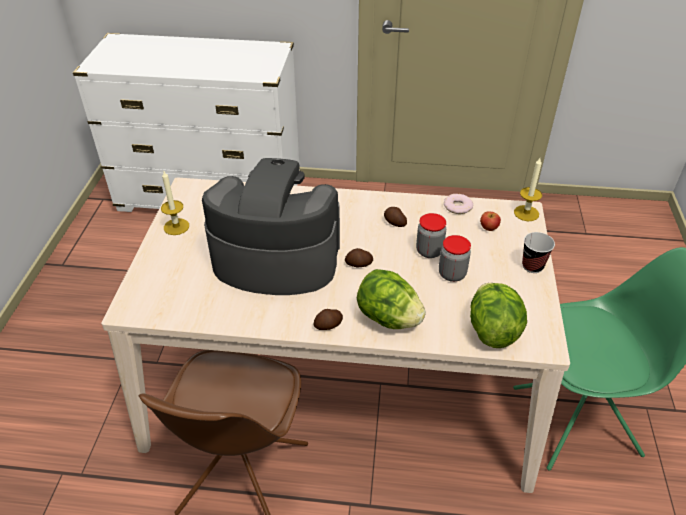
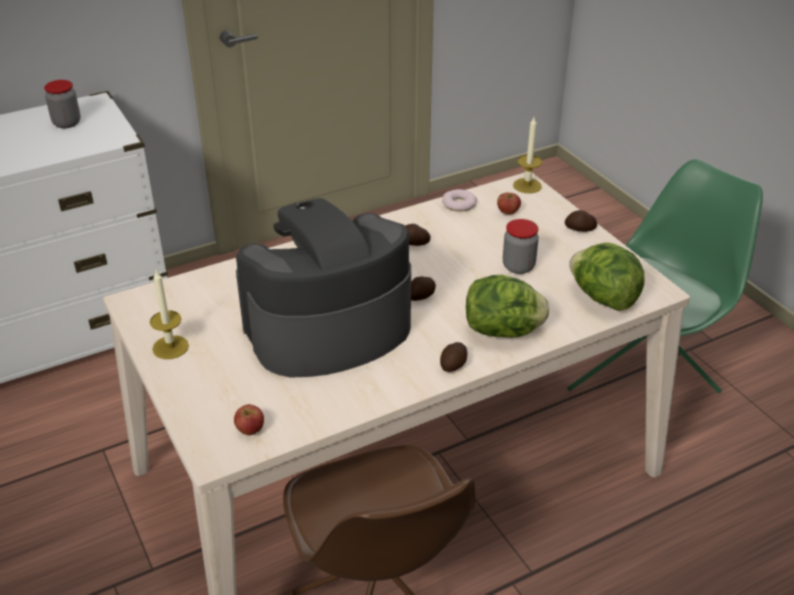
camera: 35 degrees left, 5 degrees down
jar [416,213,446,258] -> jar moved to [44,80,81,128]
cup [522,232,555,273] -> potato [565,210,597,232]
none -> apple [234,404,264,435]

